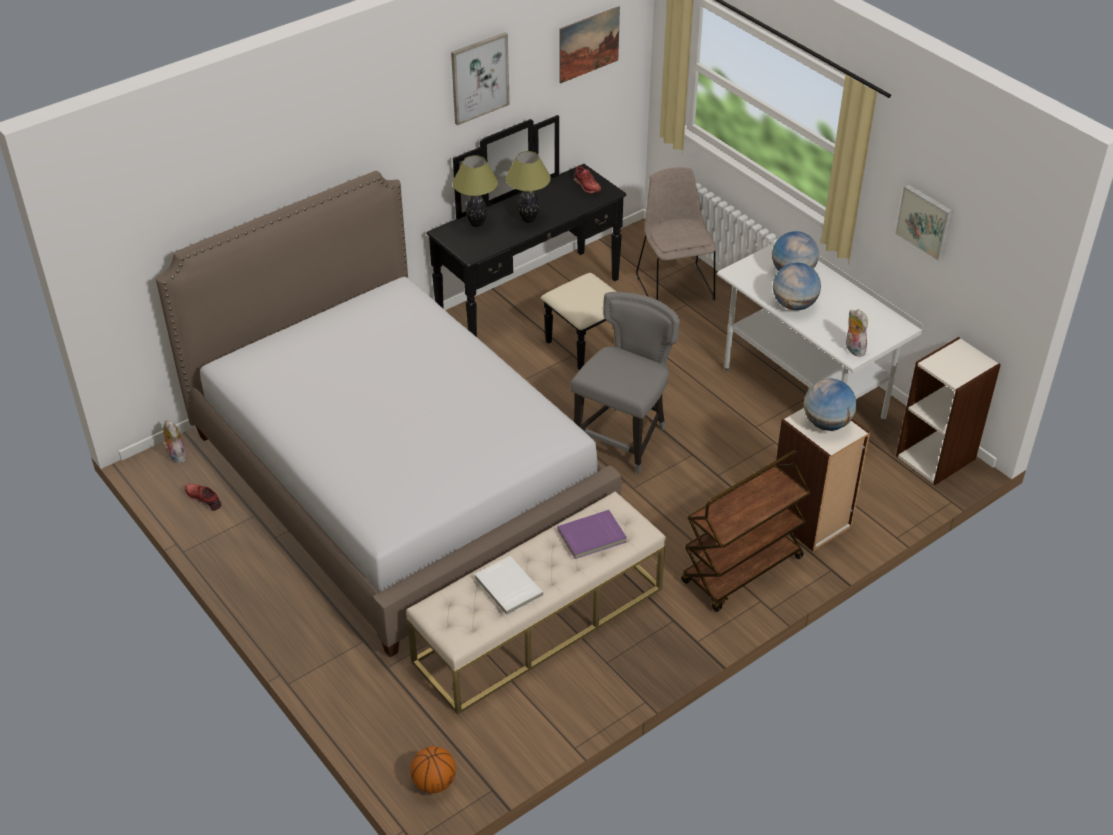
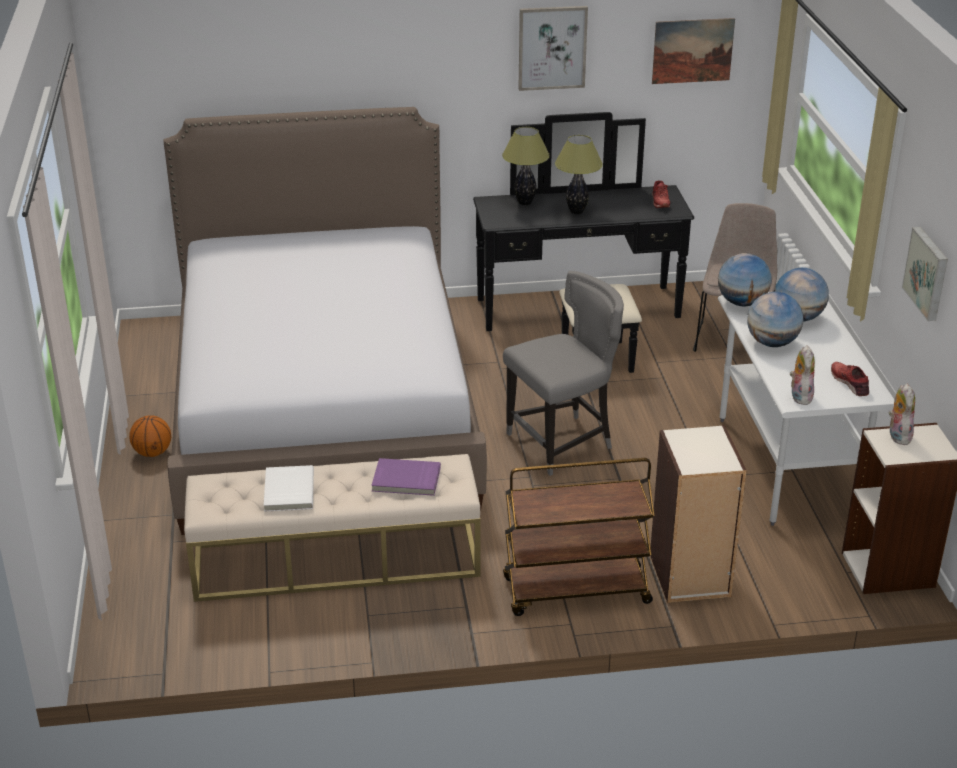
camera: 30 degrees right, 10 degrees down
plush toy [162,420,187,463] -> plush toy moved to [889,384,915,445]
red shoe [185,484,221,511] -> red shoe moved to [831,362,869,396]
basketball [410,746,456,793] -> basketball moved to [129,415,171,457]
globe [804,379,857,431] -> globe moved to [718,253,772,306]

